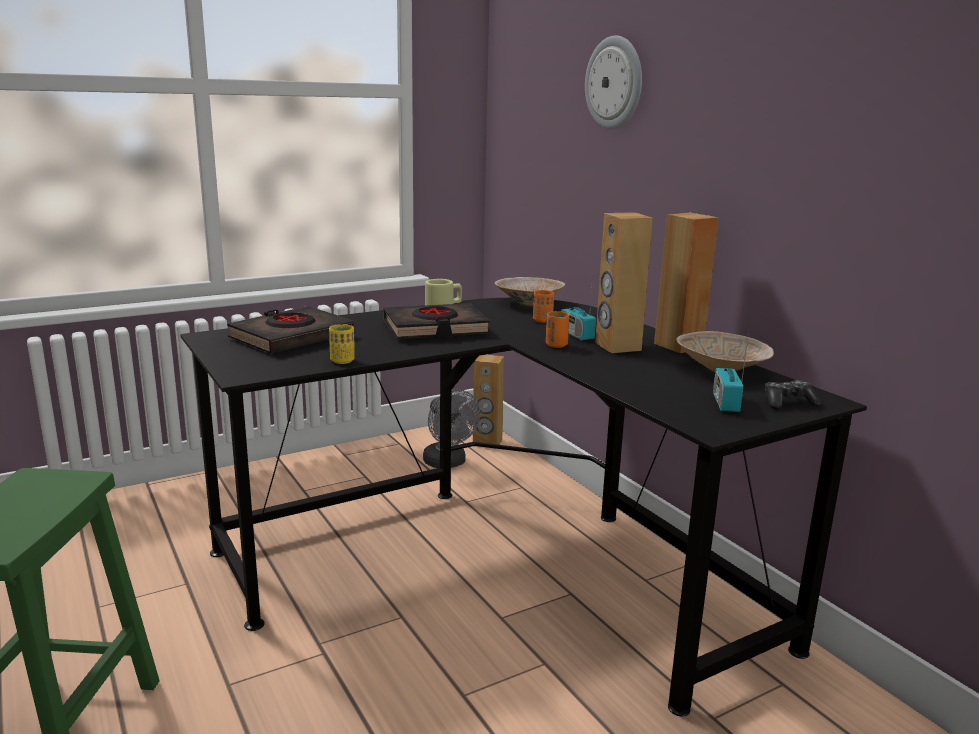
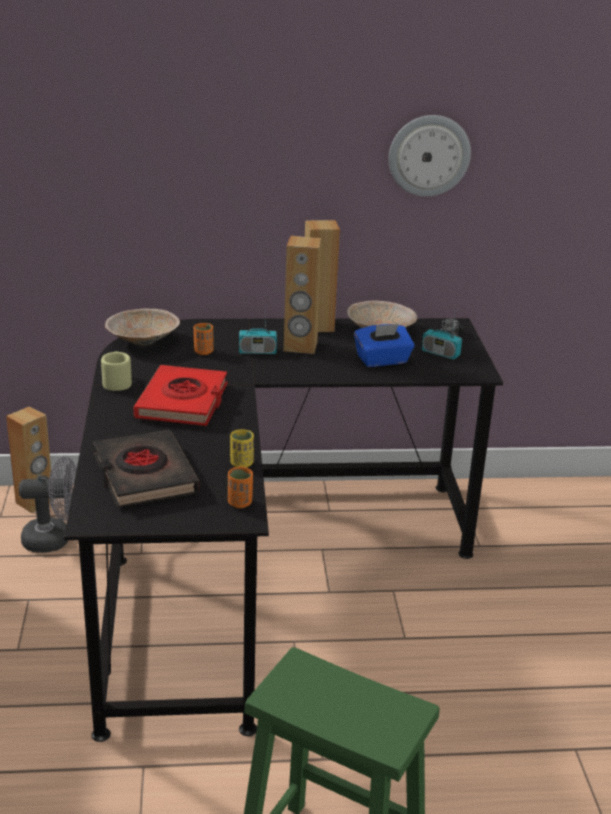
camera: 65 degrees left, 10 degrees up
black book [383,303,490,340] -> red book [133,365,228,426]
orange cup [546,311,570,348] -> orange cup moved to [228,466,253,508]
wall clock [585,35,642,129] -> wall clock moved to [389,115,471,197]
none -> blue tissue box [354,324,415,367]

